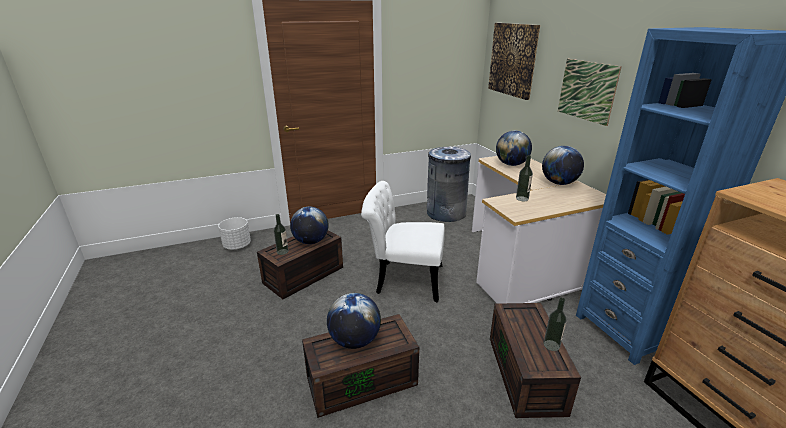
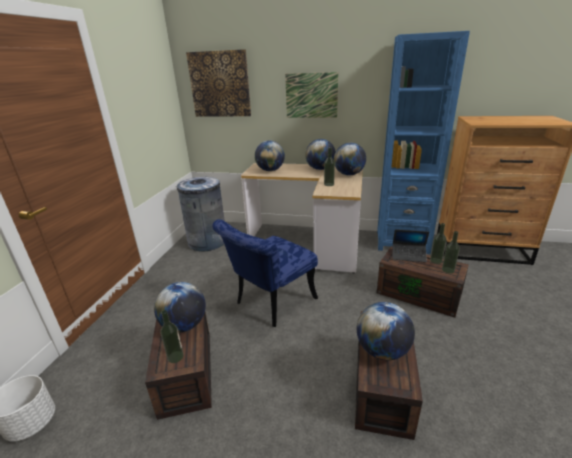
camera: 55 degrees left, 0 degrees up
white chair [361,181,445,302] -> blue chair [212,219,318,327]
none -> globe [334,143,366,175]
none -> laptop [393,229,429,263]
none -> bottle [442,231,460,274]

